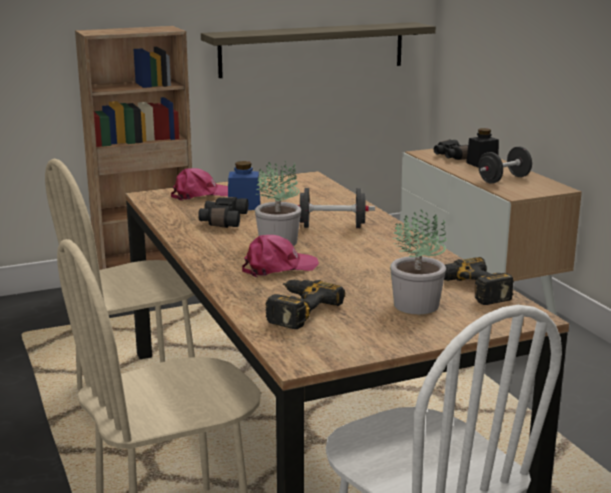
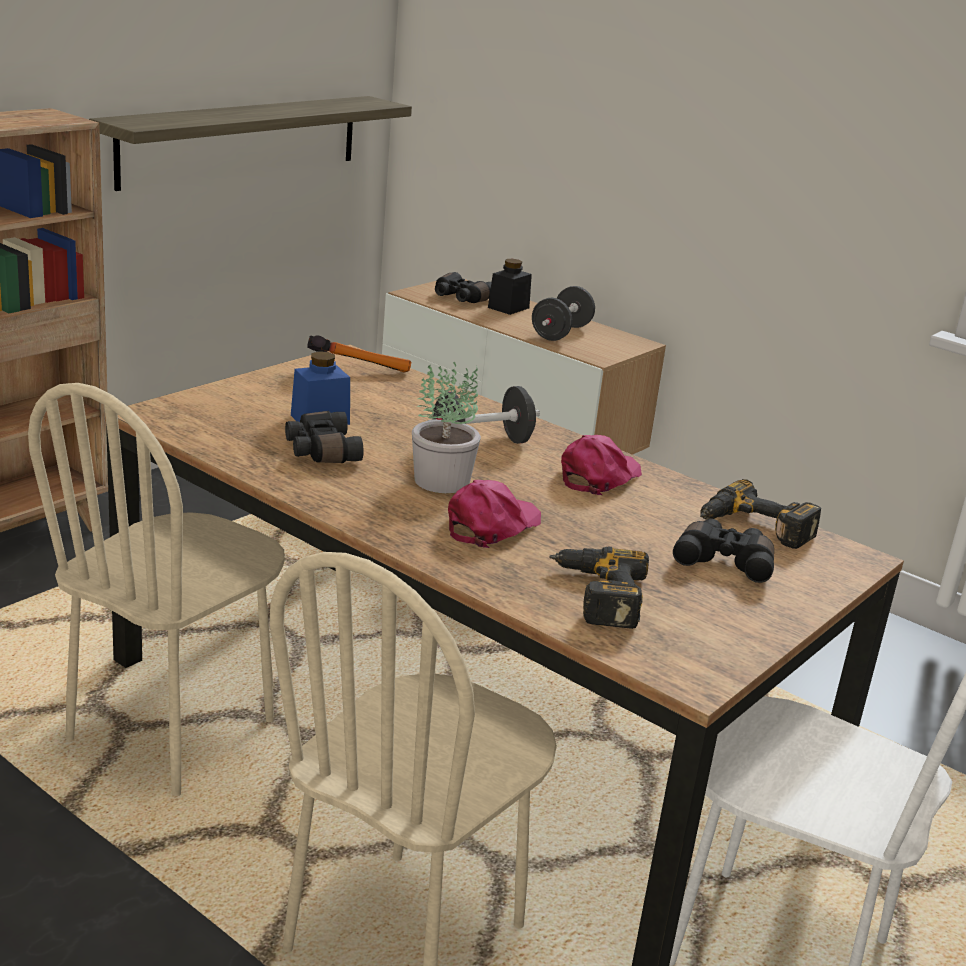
camera: 30 degrees left, 5 degrees up
pink cap [171,168,228,201] -> pink cap moved to [561,435,642,495]
potted plant [390,209,447,314] -> black binoculars [673,519,774,583]
none -> hammer [307,336,411,373]

